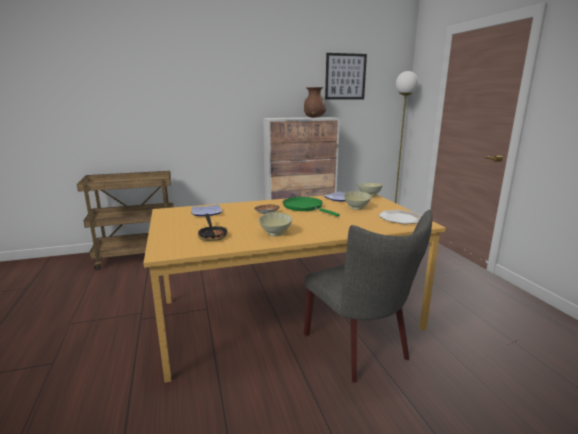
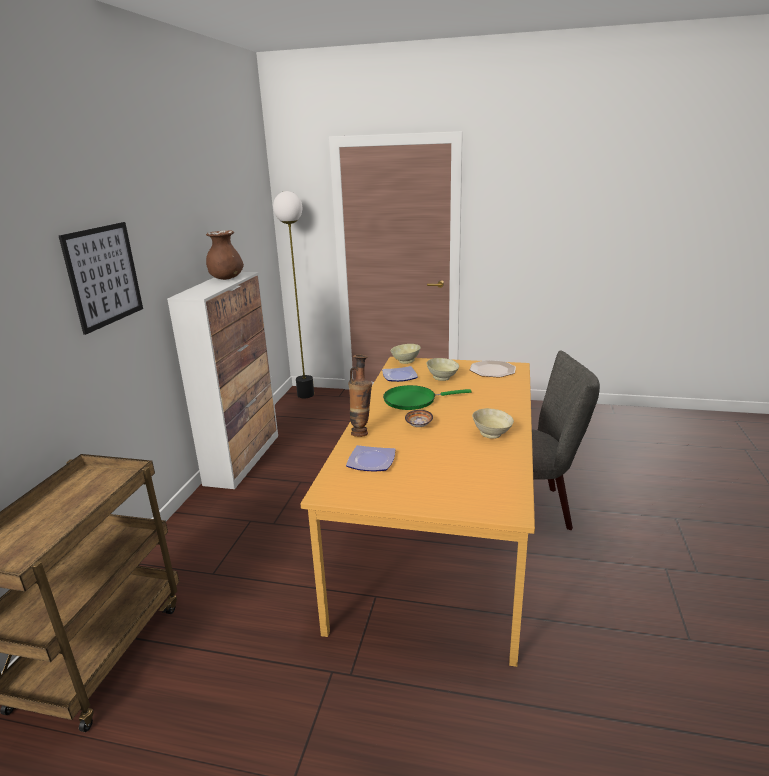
camera: 60 degrees left, 5 degrees up
frying pan [198,214,228,241] -> none
picture [325,53,367,100] -> picture moved to [59,222,143,335]
none -> vase [348,355,372,437]

